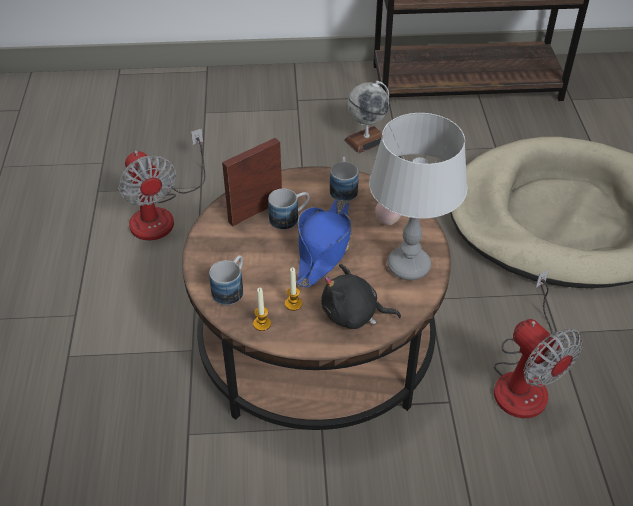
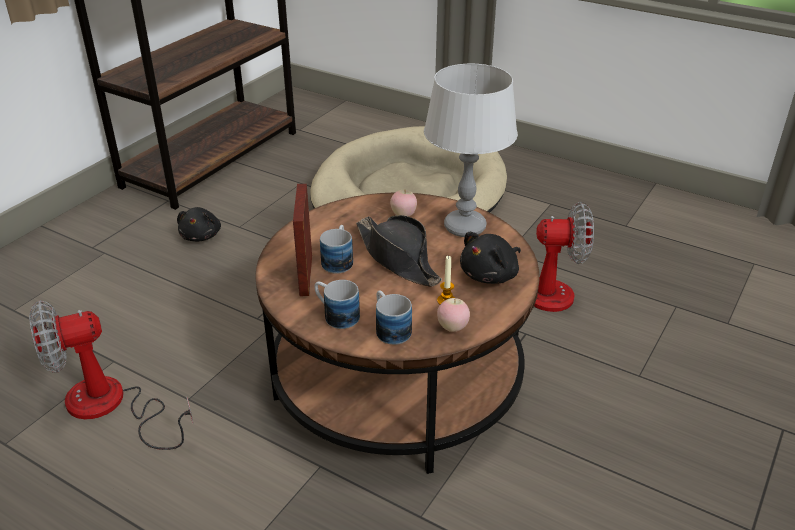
camera: 55 degrees left, 10 degrees down
fan [118,128,205,240] -> fan turned 150 degrees clockwise [29,300,193,450]
candle [253,288,271,331] -> apple [437,298,470,332]
blue hat [297,200,352,287] -> black hat [356,215,442,287]
mug [330,157,359,201] -> mug moved to [314,280,360,329]
globe [344,81,389,154] -> black plush toy [177,207,221,242]

